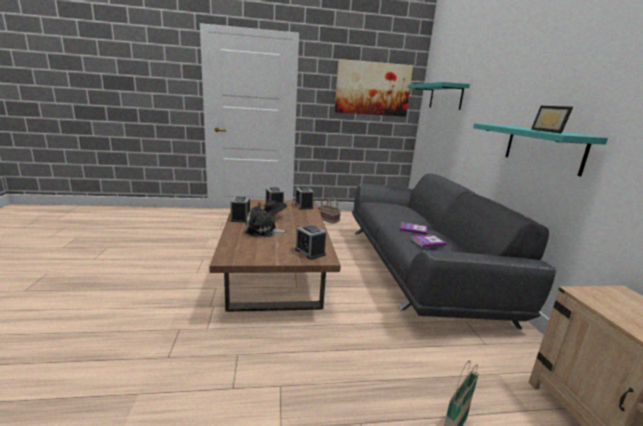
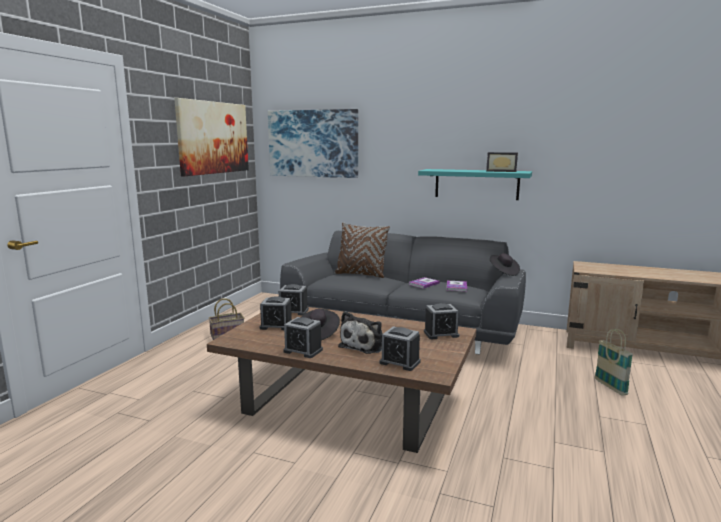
camera: 60 degrees left, 5 degrees down
turquoise shelf [408,82,470,110] -> picture [268,109,358,178]
none -> brown pillow [335,222,390,278]
none -> alarm clock [380,326,421,371]
none -> black hat [490,253,520,276]

